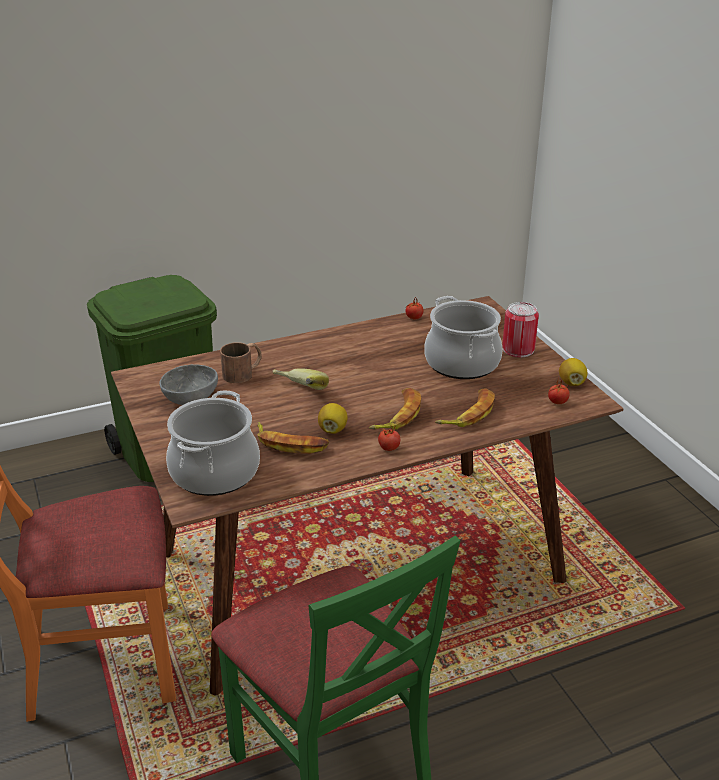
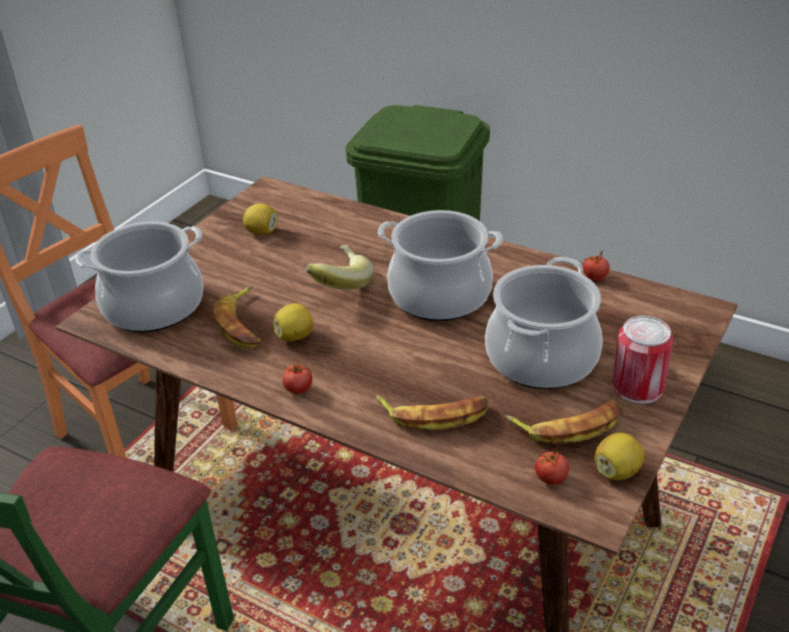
camera: 55 degrees right, 5 degrees up
grey bowl [159,364,218,405] -> lemon [243,203,278,235]
brown mug [220,342,262,383] -> none
banana [369,388,421,430] -> banana moved to [505,400,623,444]
none -> cooking pot [378,210,502,321]

